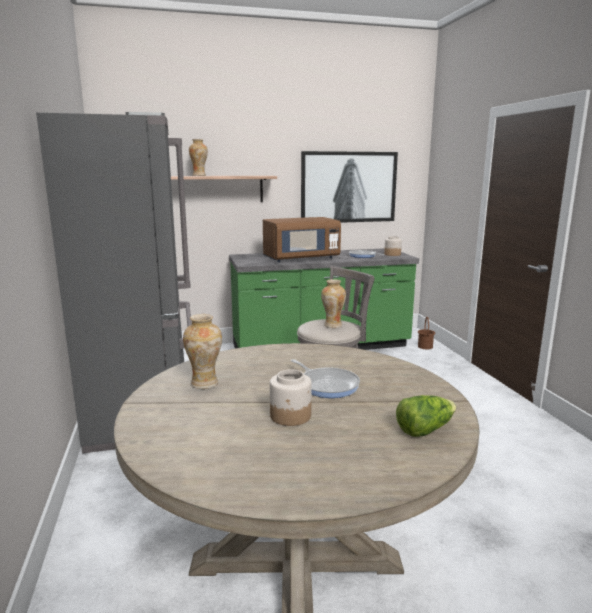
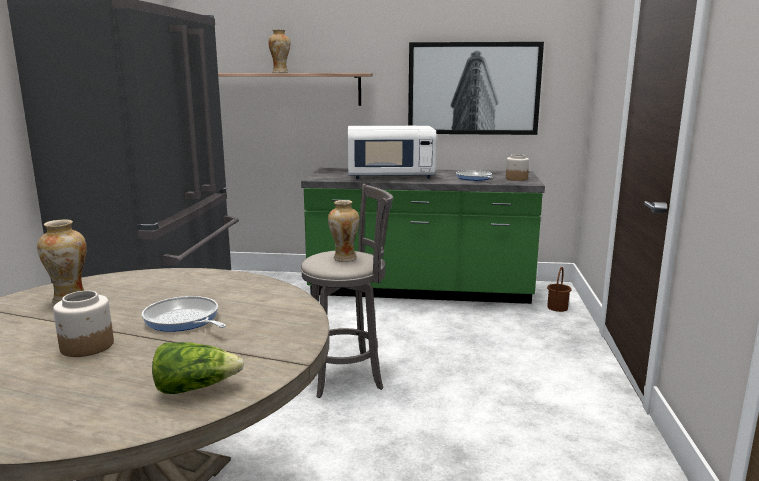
camera: 20 degrees right, 0 degrees up
brown microwave [263,217,341,262] -> white microwave [348,126,437,179]
frying pan [291,359,360,398] -> frying pan turned 150 degrees clockwise [142,296,226,332]

